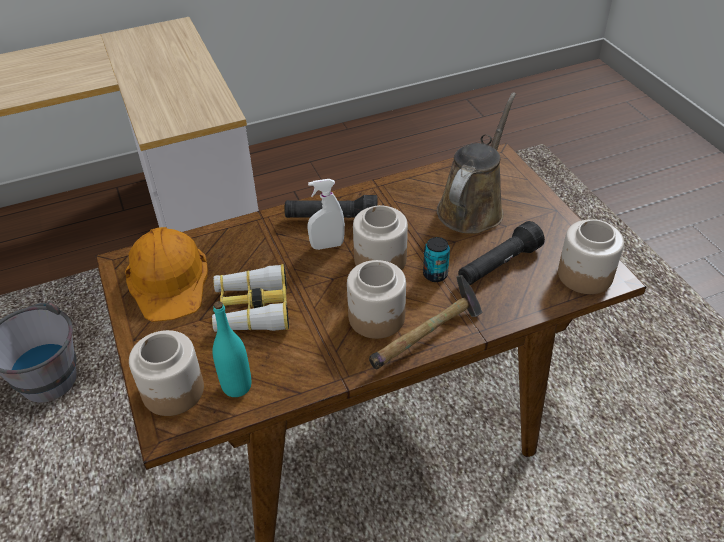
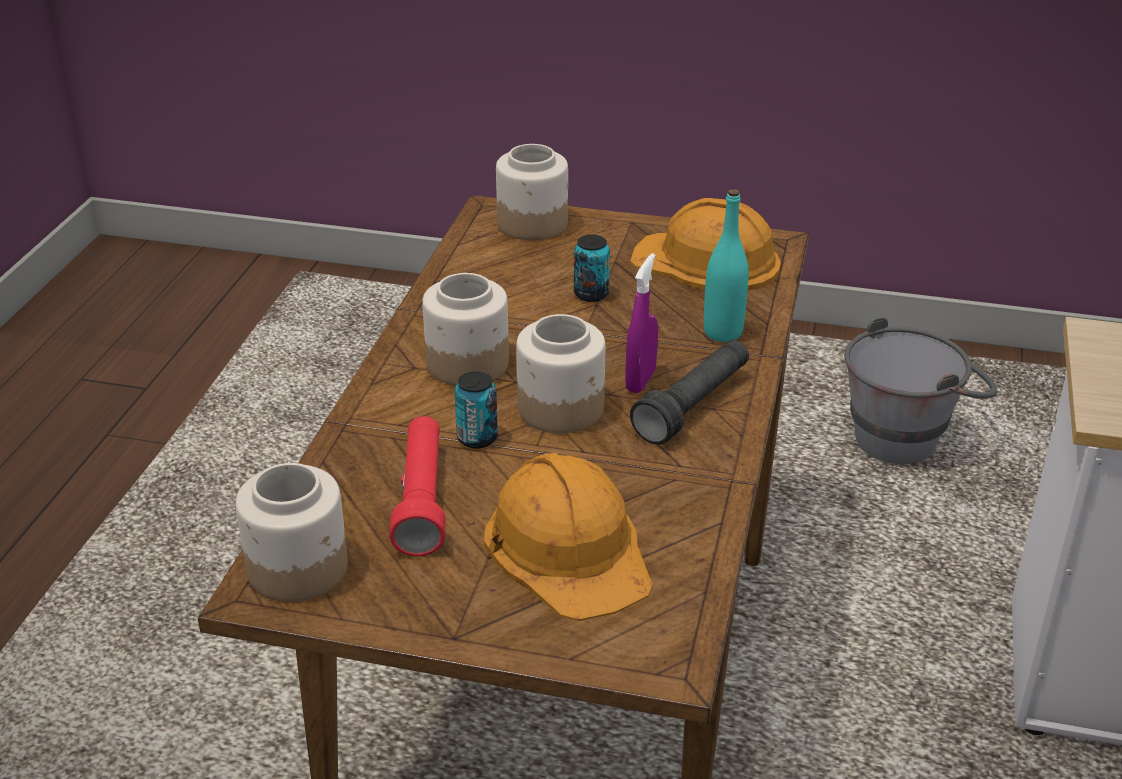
camera: 125 degrees right, 10 degrees down
binoculars [212,264,289,332] -> can [574,235,610,302]
turquoise bottle [212,301,251,397] -> turquoise bottle moved to [704,189,749,342]
white spray bottle [307,179,345,250] -> purple spray bottle [625,253,658,393]
hammer [369,275,482,369] -> none
brown watering can [437,93,516,234] -> orange hard hat [484,453,653,621]
black flashlight [458,221,545,285] -> red flashlight [389,416,446,557]

